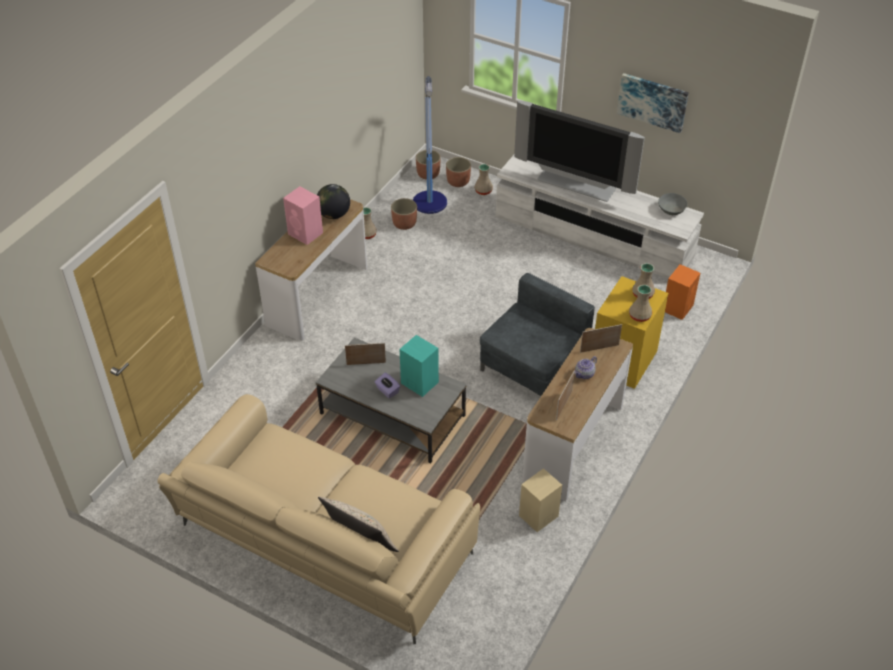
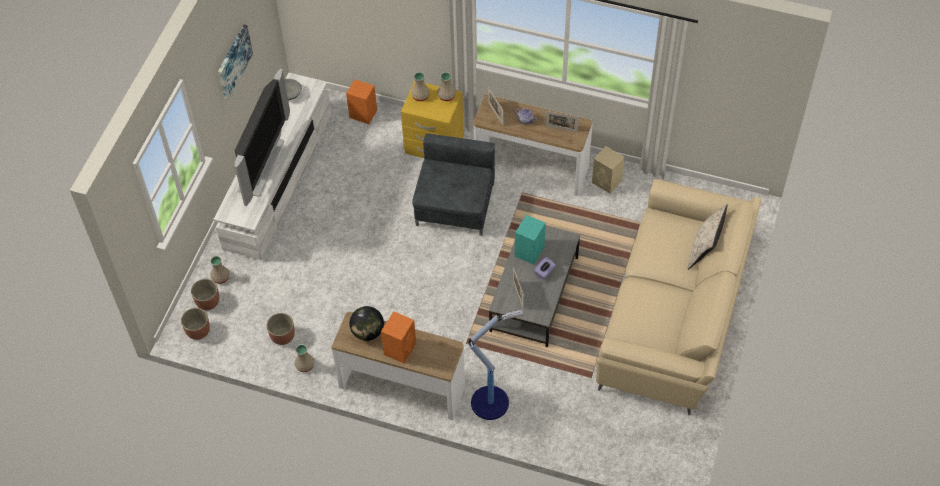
camera: 100 degrees left, 10 degrees up
pink speaker [283,186,323,245] -> orange speaker [381,311,416,363]
floor lamp [413,76,447,214] -> floor lamp moved to [469,309,523,420]
grey armchair [480,273,595,396] -> grey armchair turned 75 degrees clockwise [412,133,495,236]

